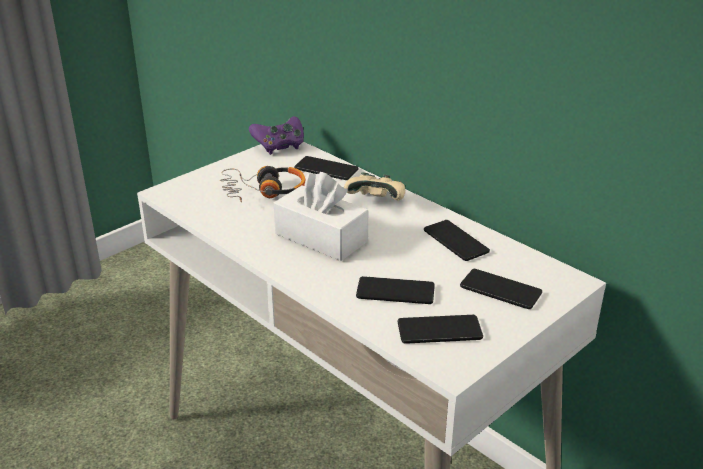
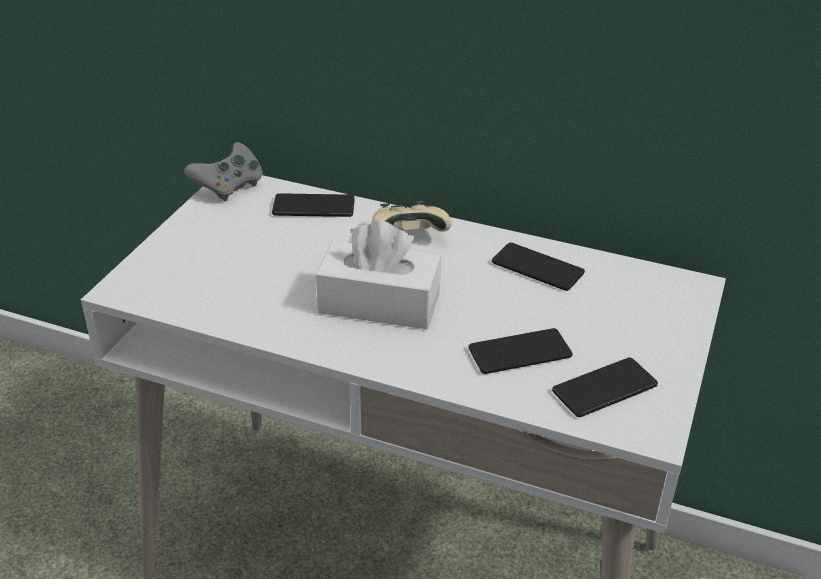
camera: 25 degrees left, 5 degrees up
headphones [220,166,306,202] -> none
purple game controller [249,116,304,155] -> grey game controller [184,142,263,202]
phone [460,269,542,309] -> none

